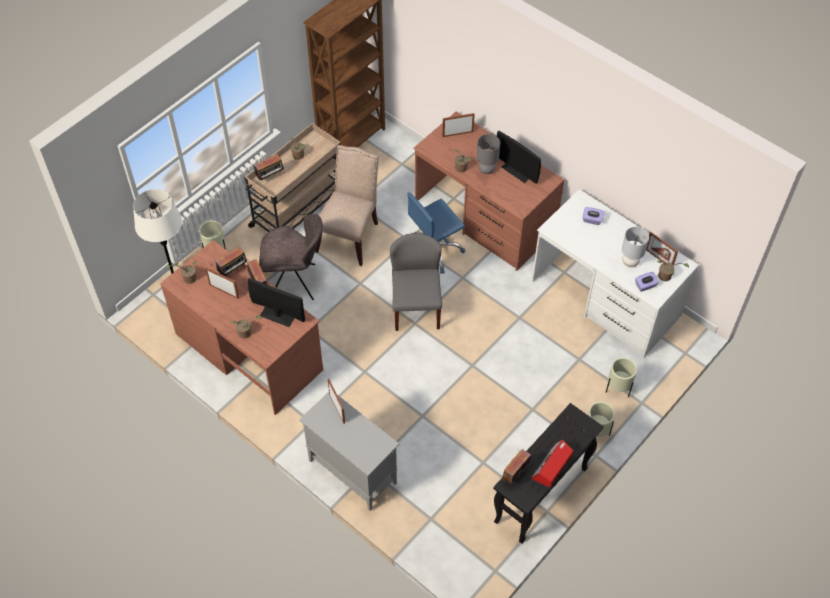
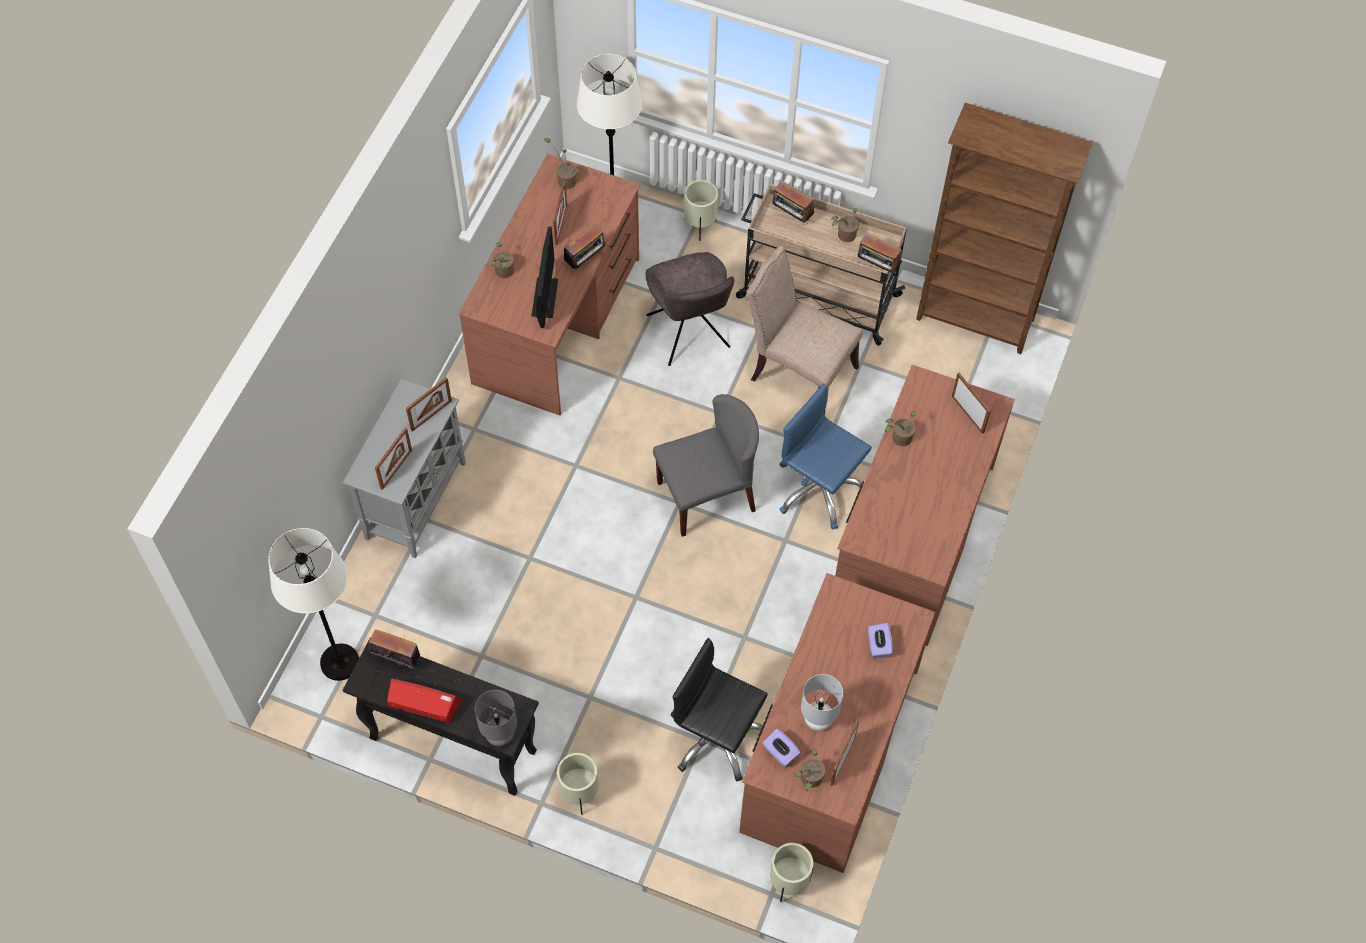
camera: 70 degrees right, 5 degrees up
radio [215,246,247,276] -> radio moved to [858,233,902,273]
beige chair [315,145,379,266] -> beige chair turned 150 degrees counterclockwise [747,245,862,415]
grey table lamp [477,134,500,174] -> grey table lamp moved to [475,690,517,746]
monitor [497,131,541,184] -> none
white desk [532,189,699,358] -> brown desk [739,573,935,873]
beige planter [606,358,637,397] -> beige planter moved to [770,843,813,902]
none -> white floor lamp [268,528,359,681]
none -> picture frame [375,428,412,490]
none -> black office chair [671,638,768,781]

